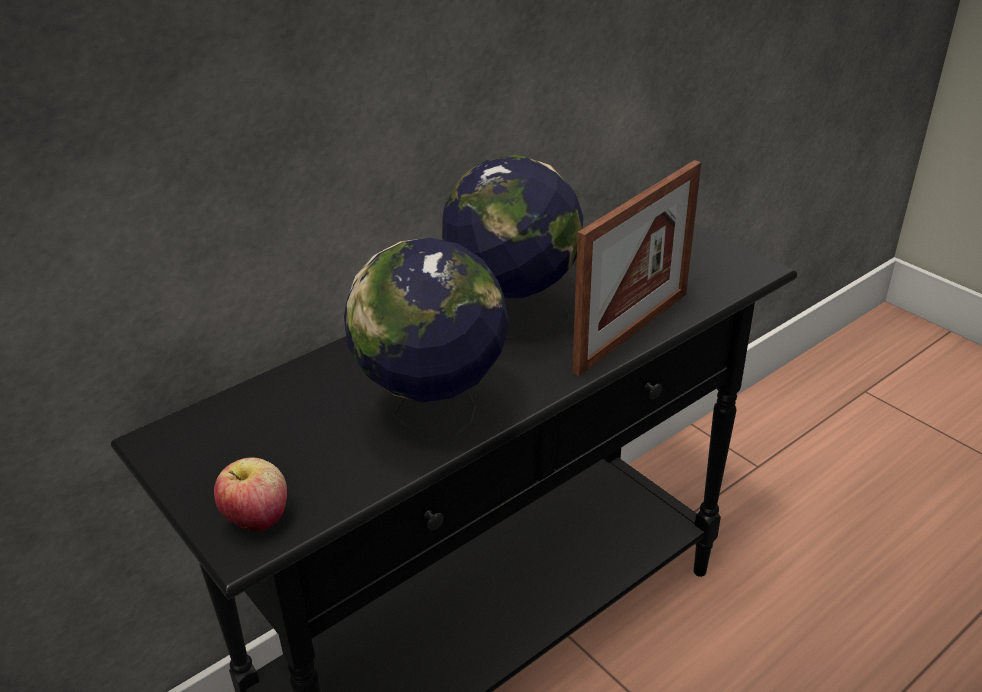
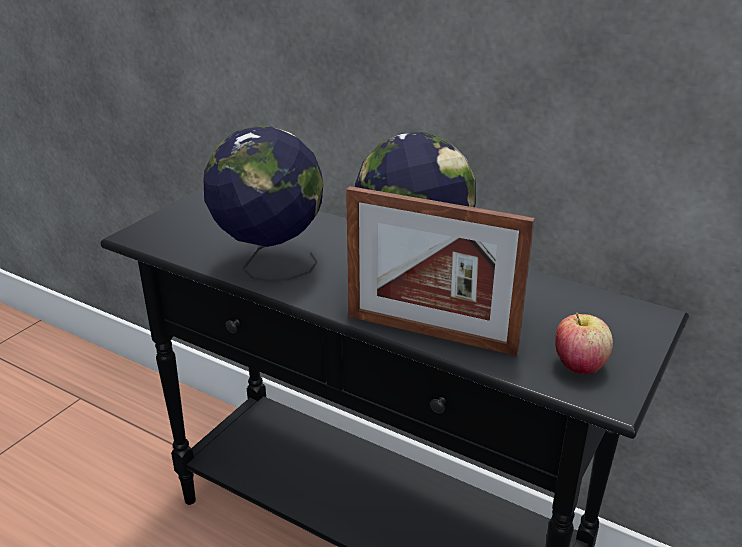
camera: 70 degrees right, 5 degrees down
apple [214,457,287,531] -> apple moved to [555,313,613,374]

